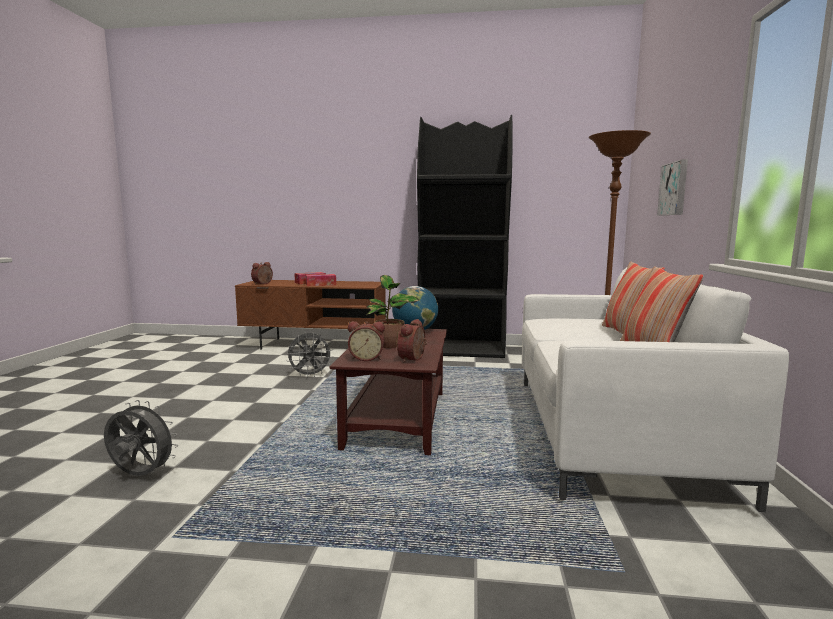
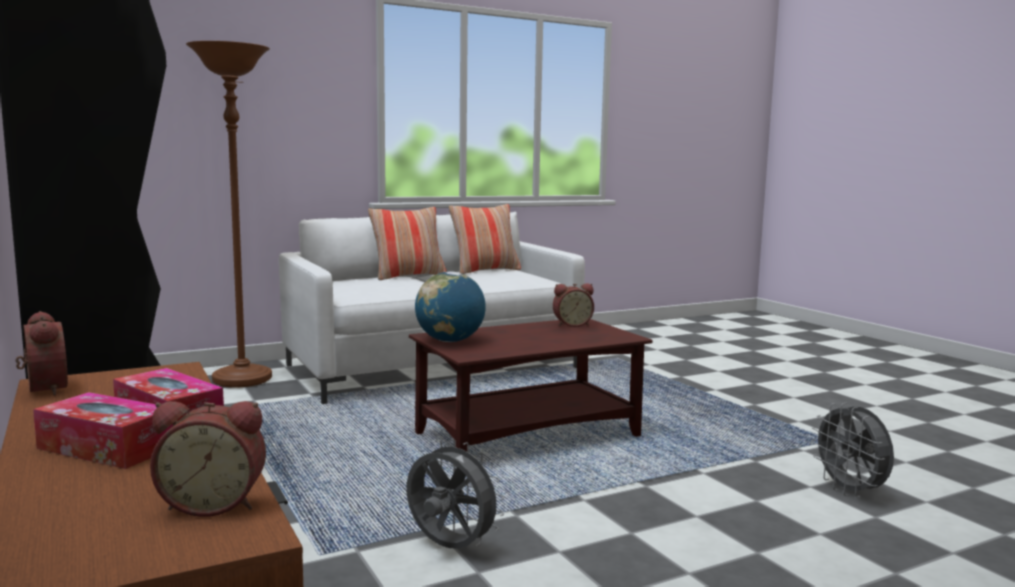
camera: 125 degrees left, 0 degrees up
alarm clock [348,321,385,361] -> alarm clock moved to [15,311,68,395]
potted plant [367,275,419,348] -> none
picture [657,159,688,216] -> none

